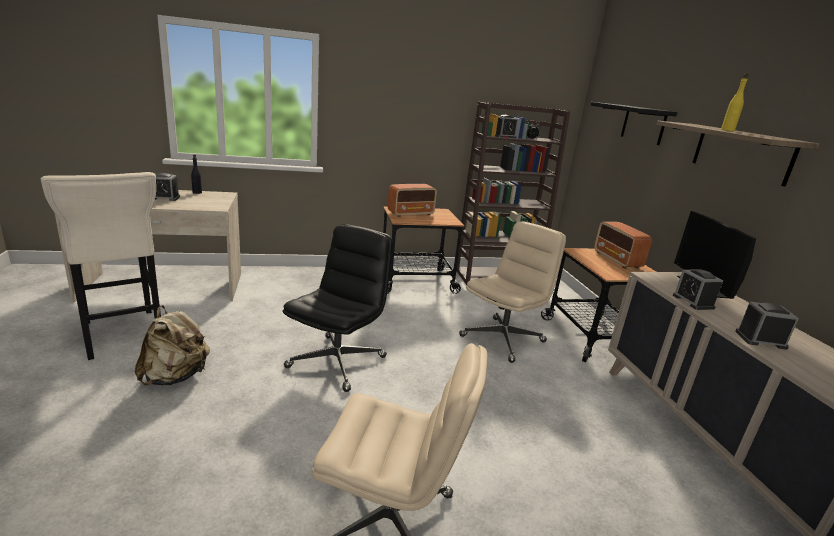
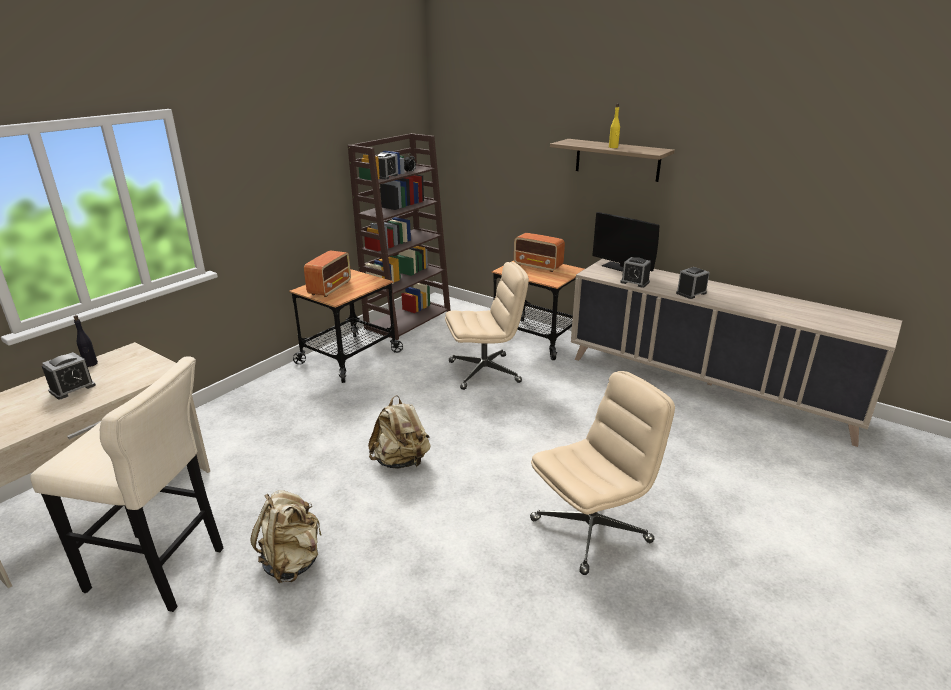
camera: 40 degrees left, 5 degrees up
black office chair [282,224,393,392] -> beige backpack [368,395,431,469]
beige office chair [459,222,566,363] -> beige office chair turned 75 degrees clockwise [445,262,529,390]
black shelf [591,102,678,145] -> none

